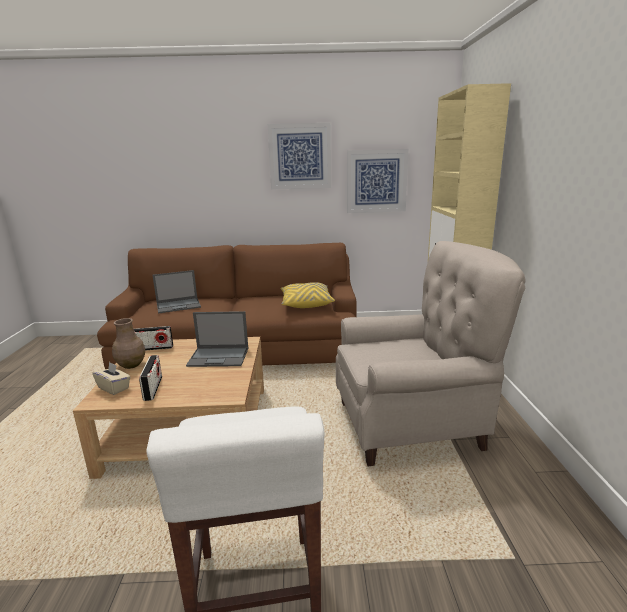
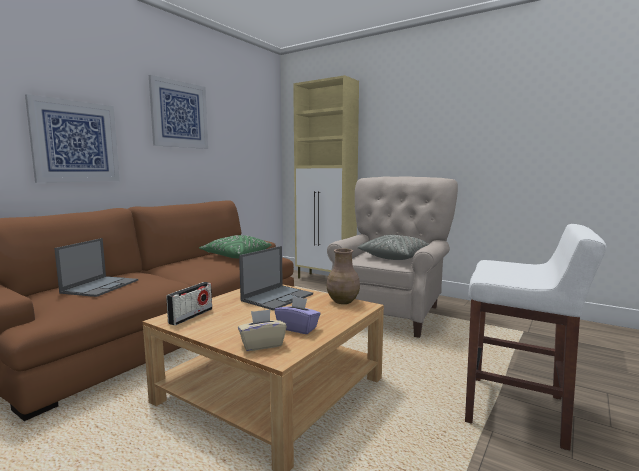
camera: 55 degrees left, 10 degrees down
brown vase [112,318,145,369] -> brown vase moved to [326,249,360,304]
radio [139,355,162,401] -> purple tissue box [275,296,321,334]
yellow pillow [280,282,335,308] -> green pillow [199,235,272,258]
picture [347,149,409,213] -> picture moved to [25,94,120,183]
none -> grey pillow [357,235,429,260]

